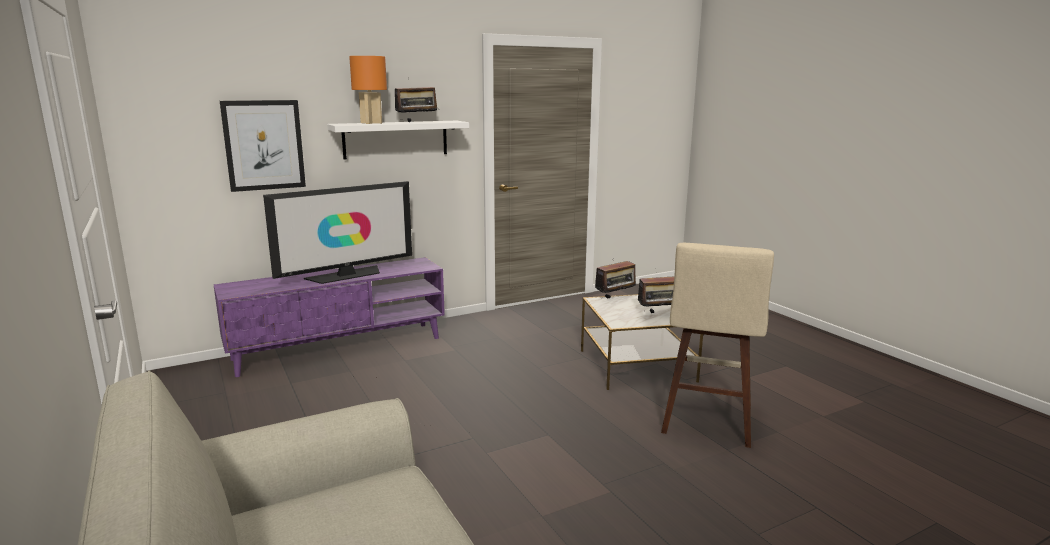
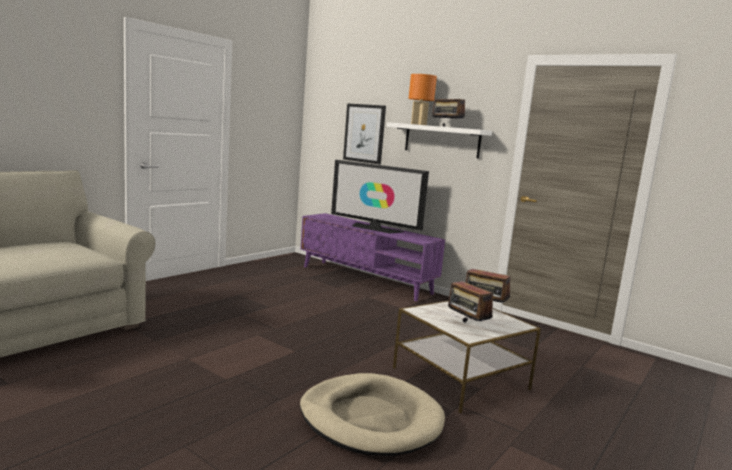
camera: 65 degrees right, 5 degrees down
beige stool [661,243,774,448] -> beige dog bed [300,373,445,456]

